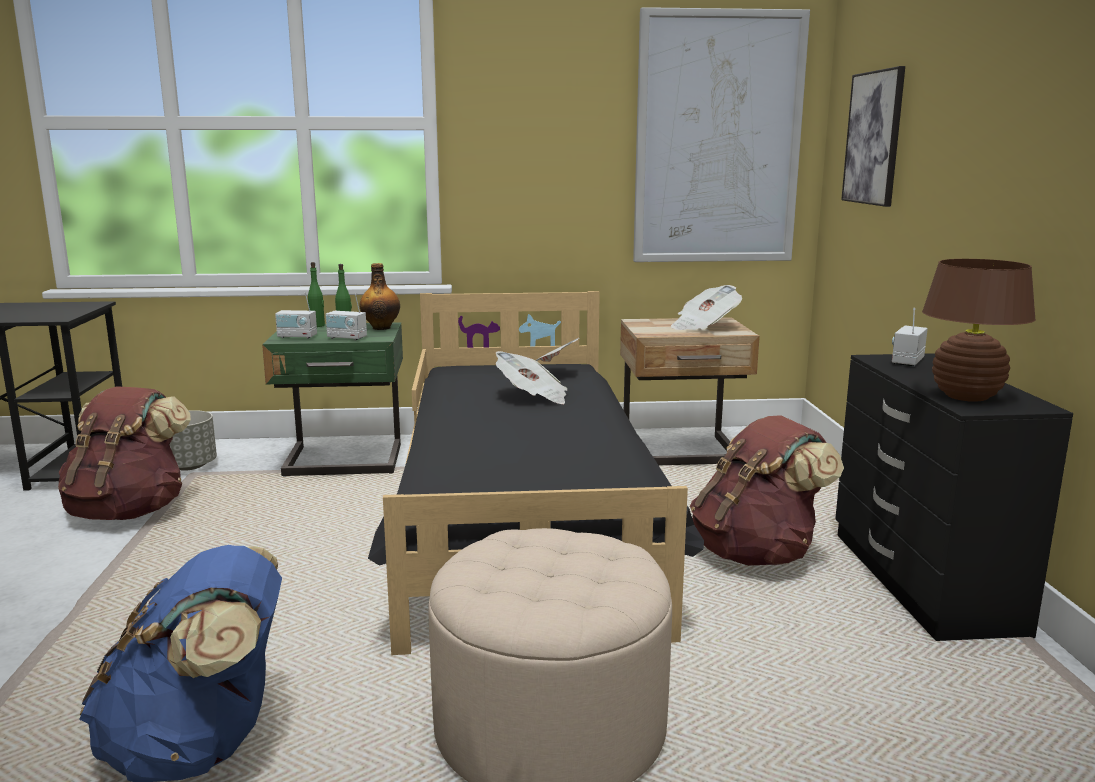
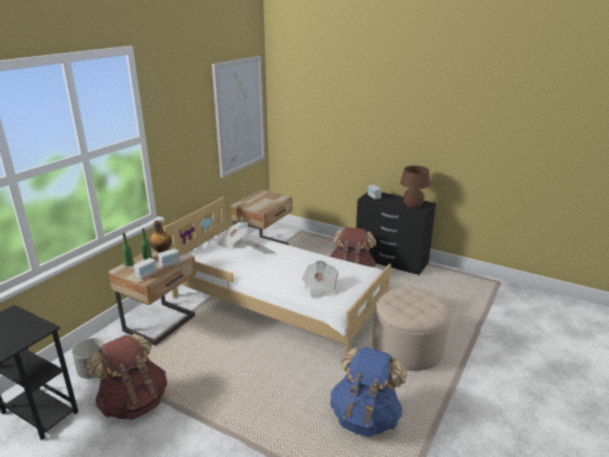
camera: 55 degrees left, 10 degrees up
green nightstand [262,323,403,477] -> beige nightstand [108,248,196,346]
black bed [368,291,704,655] -> white bed [163,197,391,355]
newspaper [671,285,742,330] -> newspaper moved to [302,260,339,299]
picture [841,66,905,207] -> none

